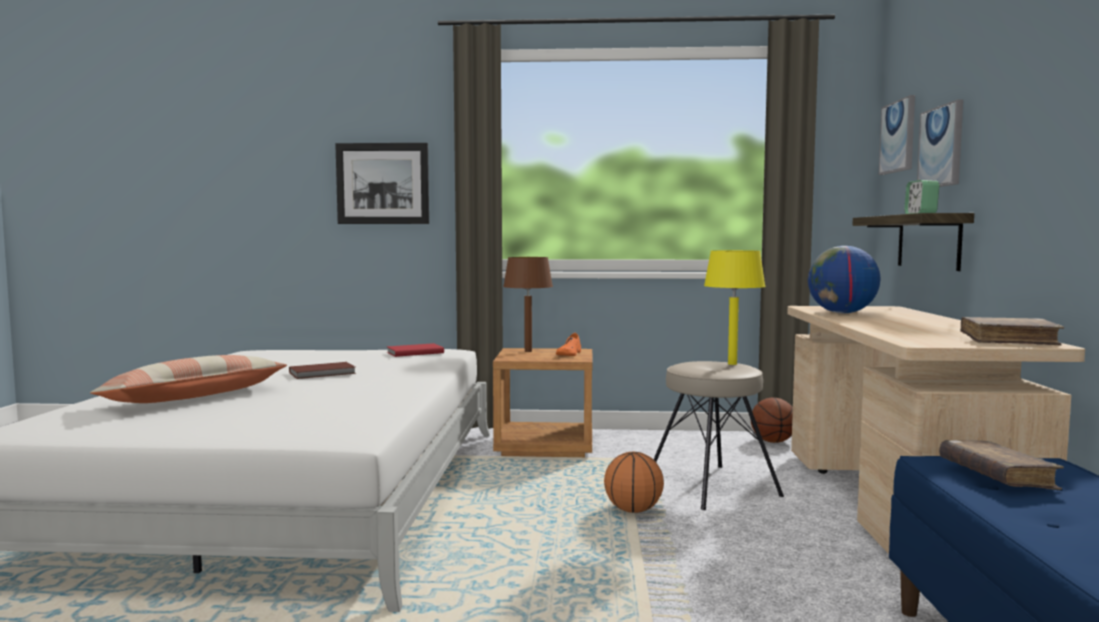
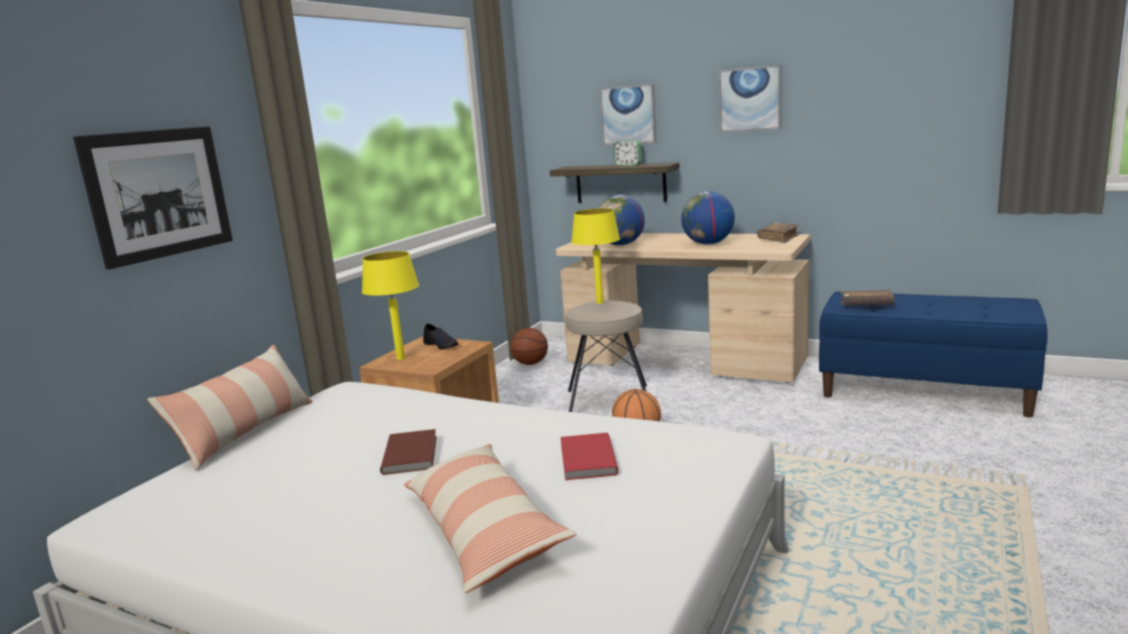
camera: 65 degrees left, 10 degrees up
red book [387,343,444,357] -> red book moved to [560,433,619,480]
brown table lamp [503,257,553,352] -> yellow table lamp [362,251,419,360]
orange shoe [556,333,581,356] -> black shoe [423,323,458,350]
picture [879,95,915,175] -> picture moved to [719,65,781,133]
none -> pillow [147,344,312,471]
none -> globe [681,191,735,245]

